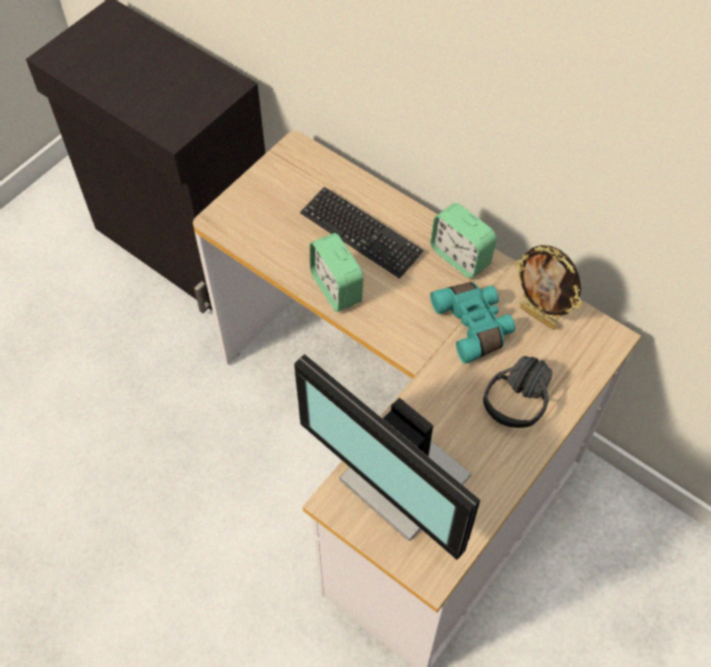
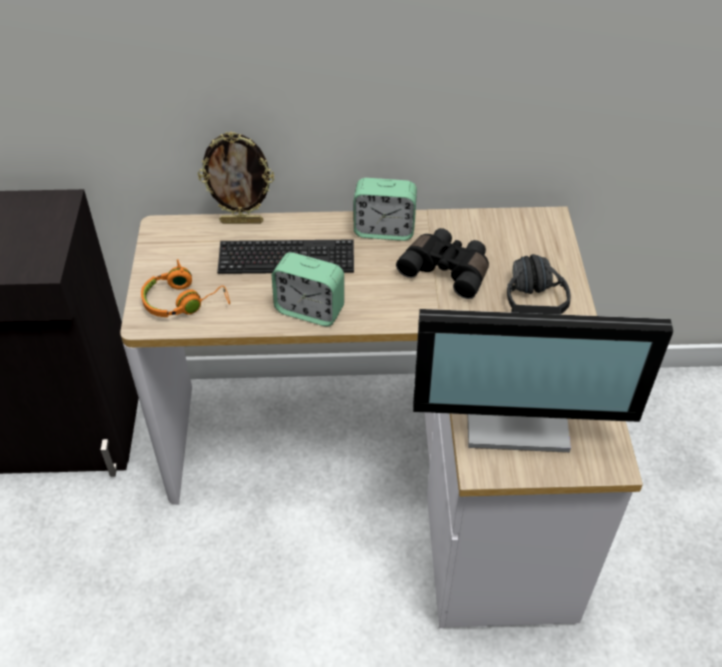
camera: 40 degrees left, 10 degrees down
turquoise binoculars [430,282,515,364] -> black binoculars [396,228,489,299]
picture frame [514,245,582,330] -> picture frame moved to [198,131,274,224]
none -> orange headphones [141,259,230,317]

